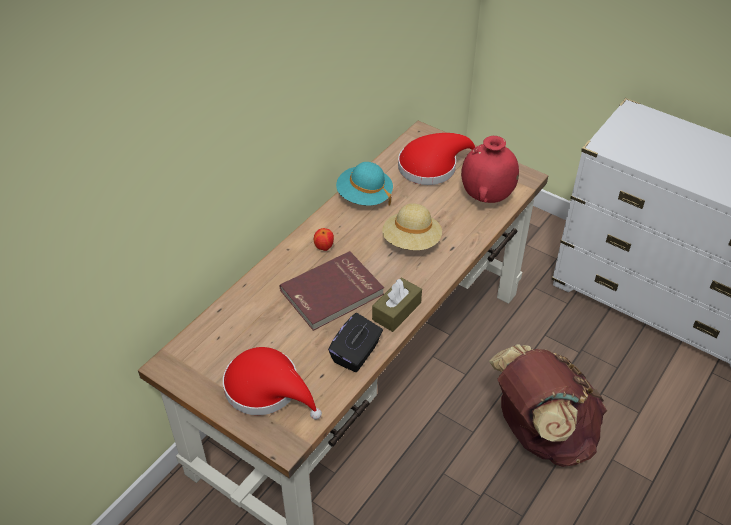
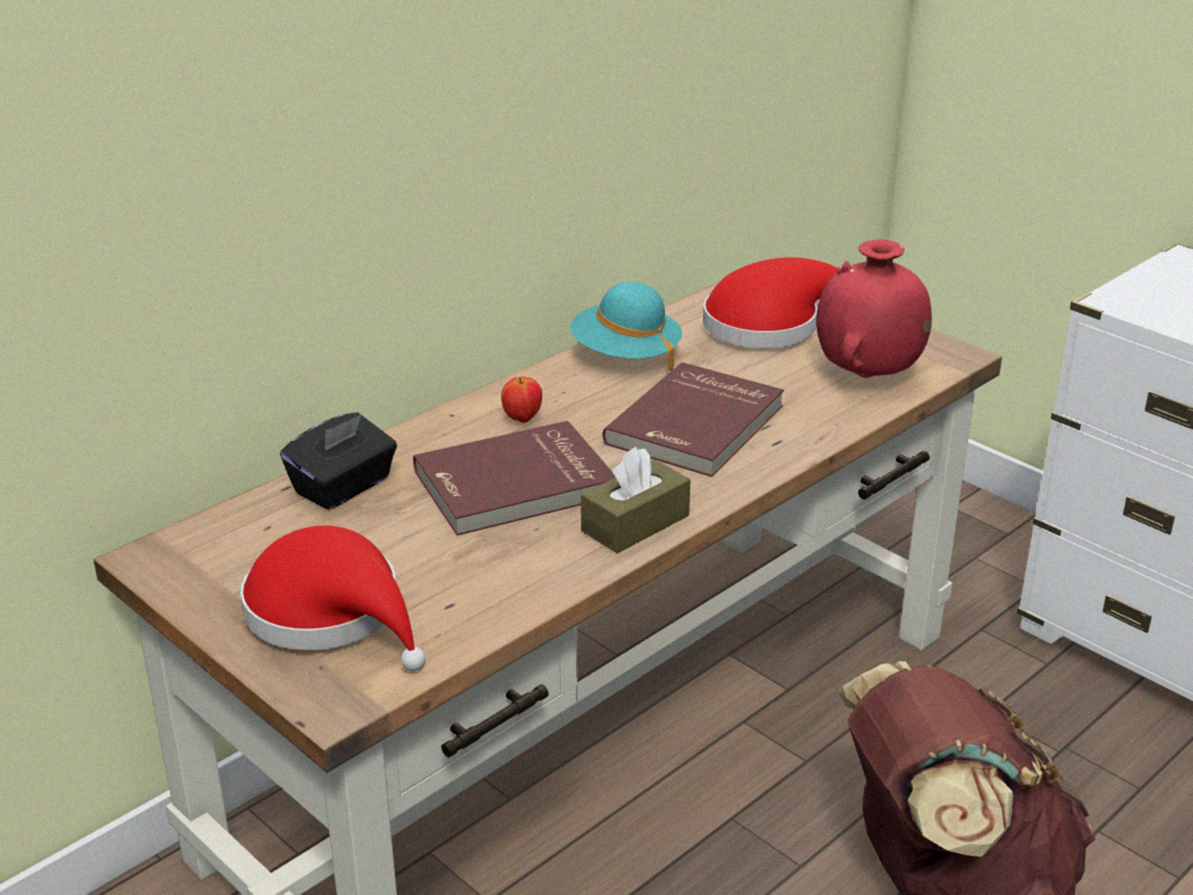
camera: 10 degrees right, 15 degrees down
black tissue box [328,313,383,372] -> black tissue box moved to [280,412,397,510]
beige hat [382,203,442,250] -> red book [603,362,784,477]

